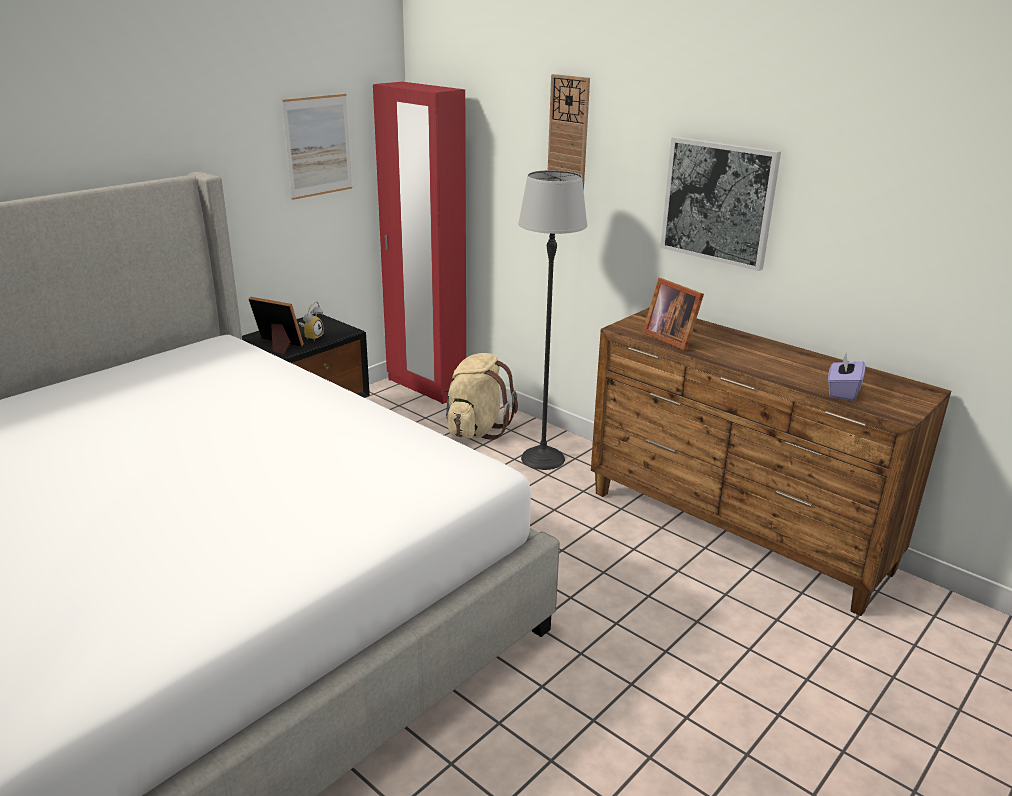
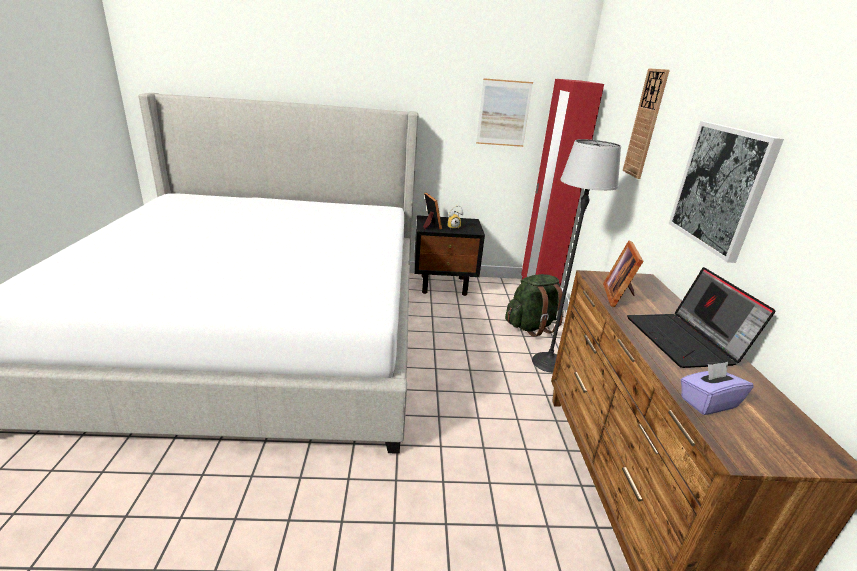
camera: 45 degrees right, 0 degrees up
beige backpack [444,353,518,440] -> green backpack [505,274,564,337]
none -> laptop [627,267,776,368]

